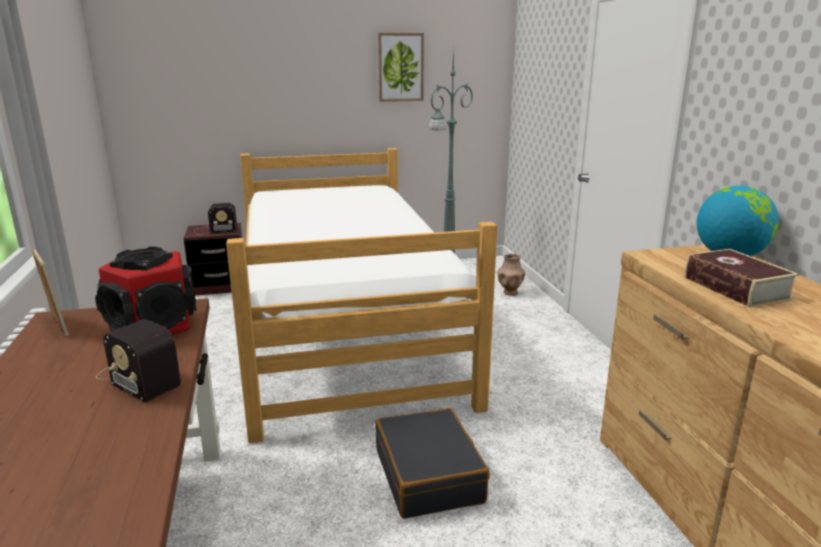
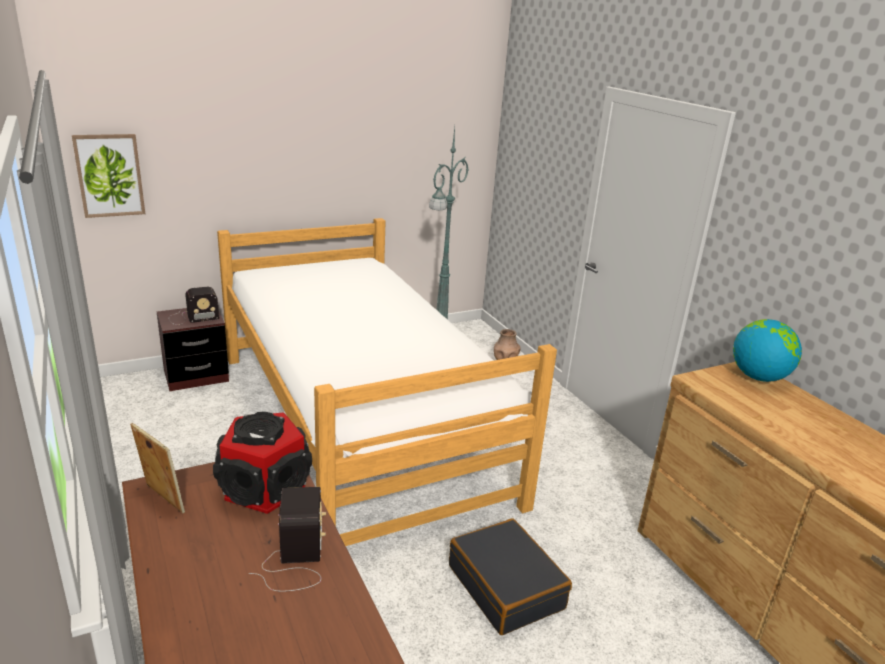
camera: 15 degrees left, 5 degrees up
radio [96,319,181,403] -> radio turned 120 degrees counterclockwise [248,487,326,592]
picture [378,33,424,102] -> picture moved to [72,134,145,218]
book [685,249,799,307] -> none

